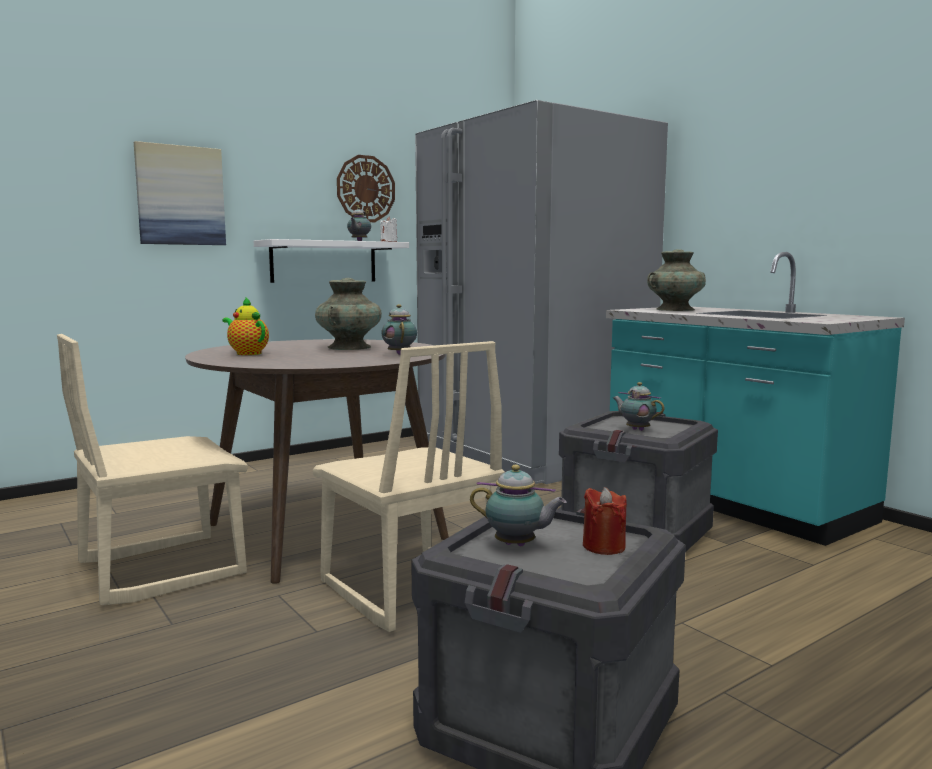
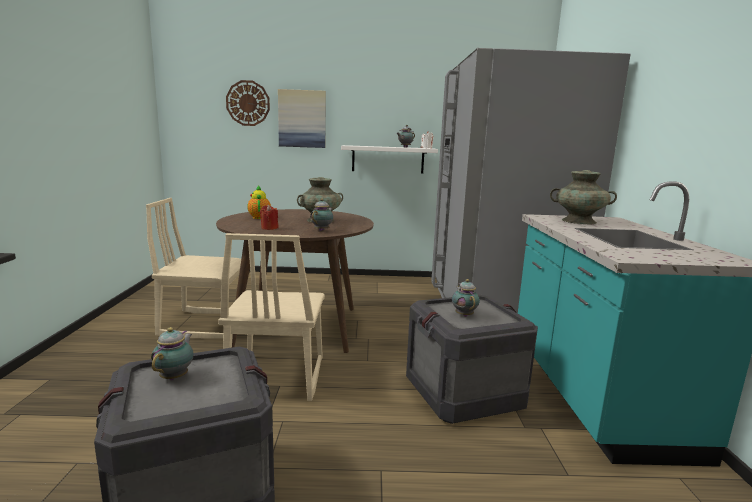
camera: 35 degrees right, 5 degrees up
wall clock [337,155,395,222] -> wall clock moved to [226,80,270,126]
teapot [470,464,567,546] -> teapot turned 135 degrees counterclockwise [151,327,193,380]
red candle [583,487,627,555] -> red candle moved to [260,205,278,230]

